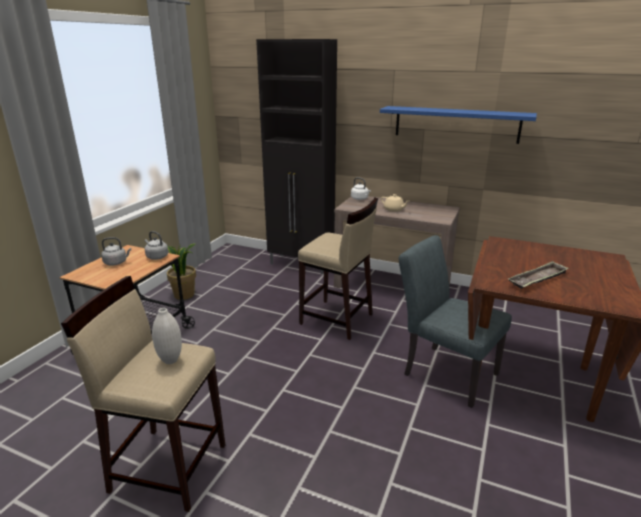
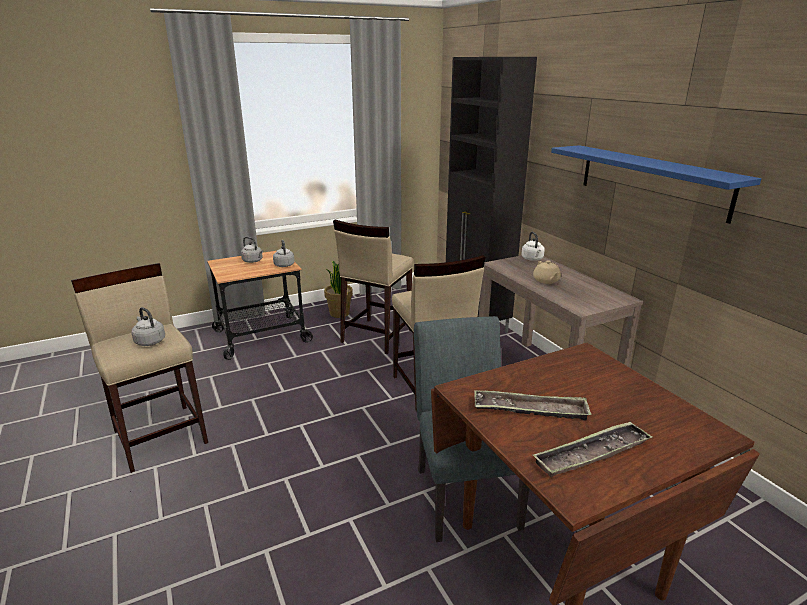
camera: 40 degrees right, 0 degrees up
white vase [152,308,182,364] -> grey kettle [131,307,165,346]
none -> beige stool [333,219,413,354]
none -> tray [532,421,652,477]

